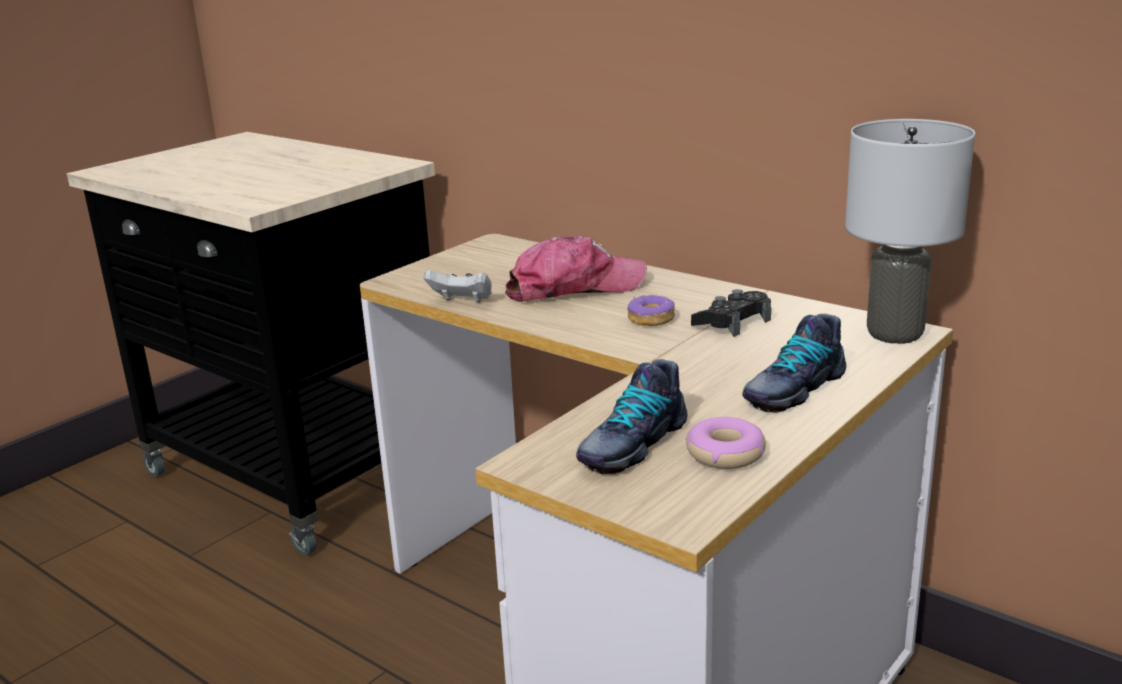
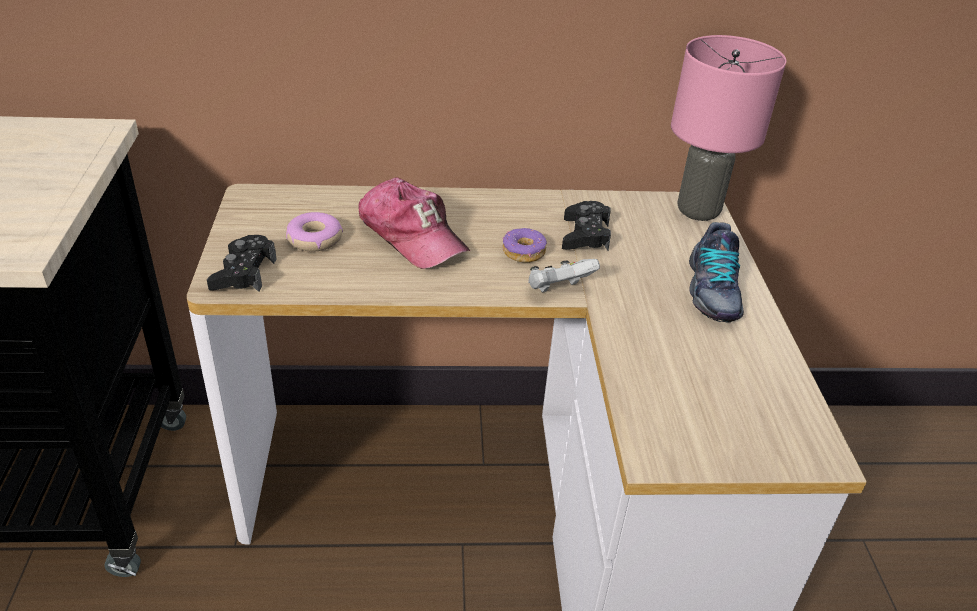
camera: 45 degrees left, 15 degrees up
white game controller [424,270,492,302] -> white game controller moved to [528,259,600,293]
cap [505,236,647,302] -> cap turned 105 degrees clockwise [359,177,470,269]
shoe [576,359,687,475] -> none
donut [686,417,766,469] -> donut moved to [286,212,343,251]
white table lamp [845,119,975,344] -> pink table lamp [671,35,786,221]
none -> black game controller [207,235,276,292]

